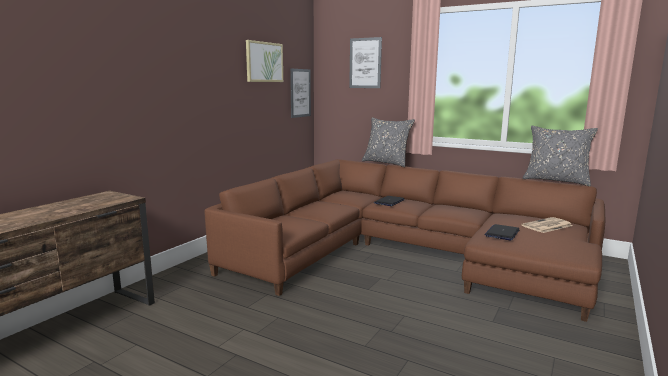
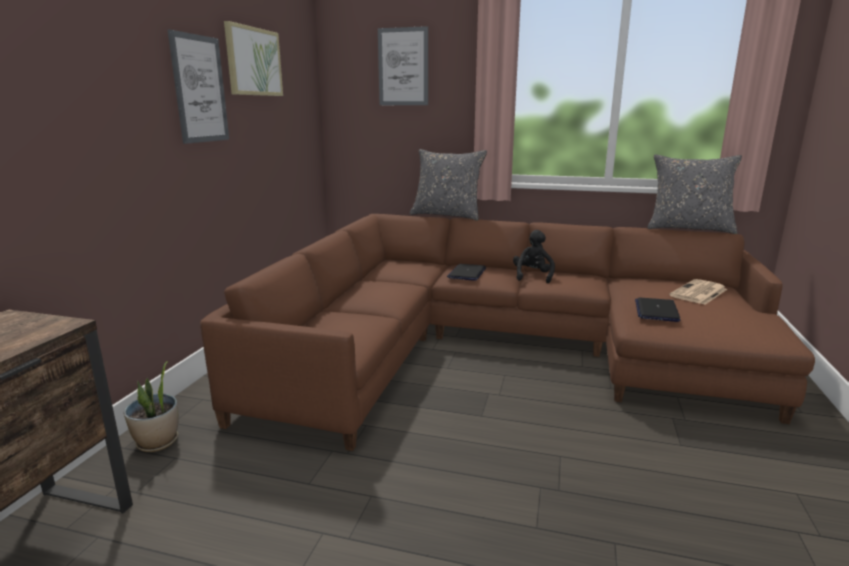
camera: 15 degrees left, 5 degrees up
picture [290,69,311,118] -> picture moved to [168,29,229,144]
none -> potted plant [124,361,178,452]
none -> black plush toy [513,230,555,283]

